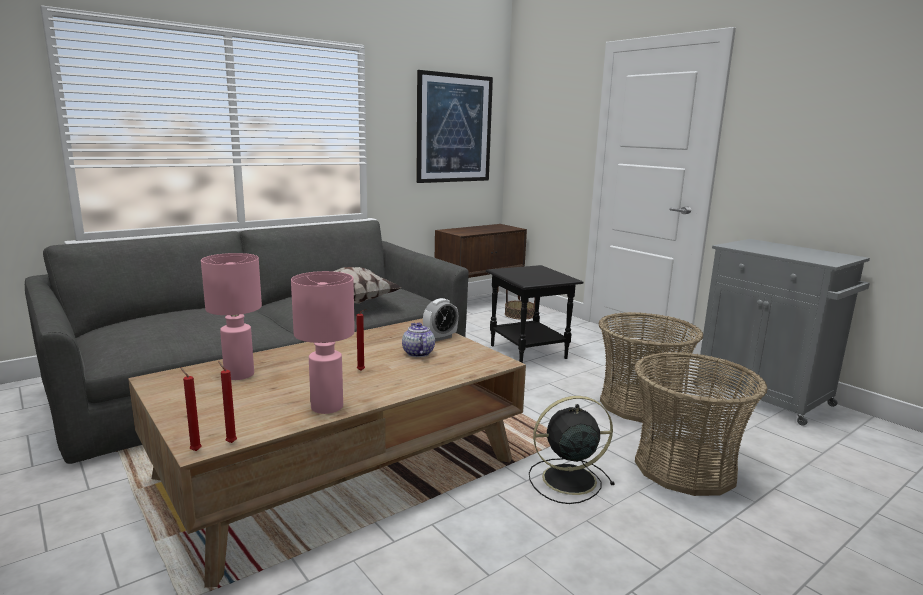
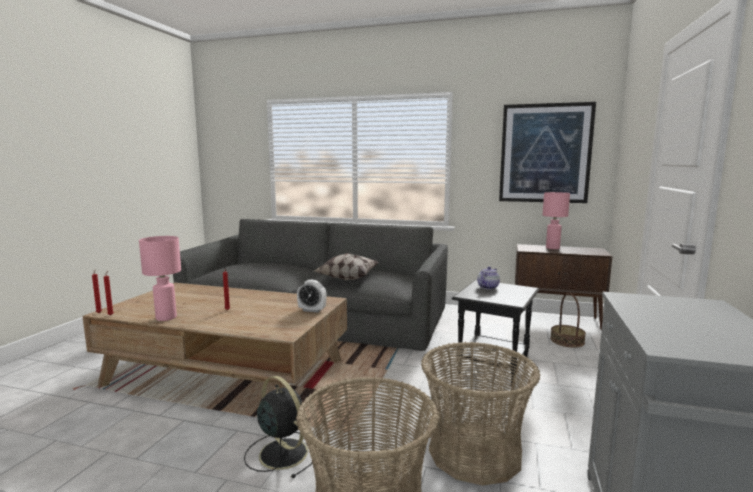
camera: 55 degrees right, 5 degrees down
pink table lamp [201,253,262,380] -> pink table lamp moved to [543,192,570,249]
teapot [402,323,435,357] -> teapot moved to [477,267,500,290]

